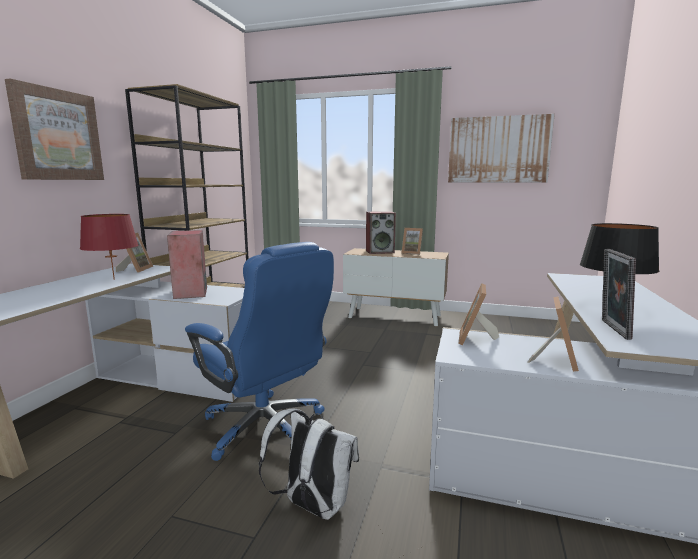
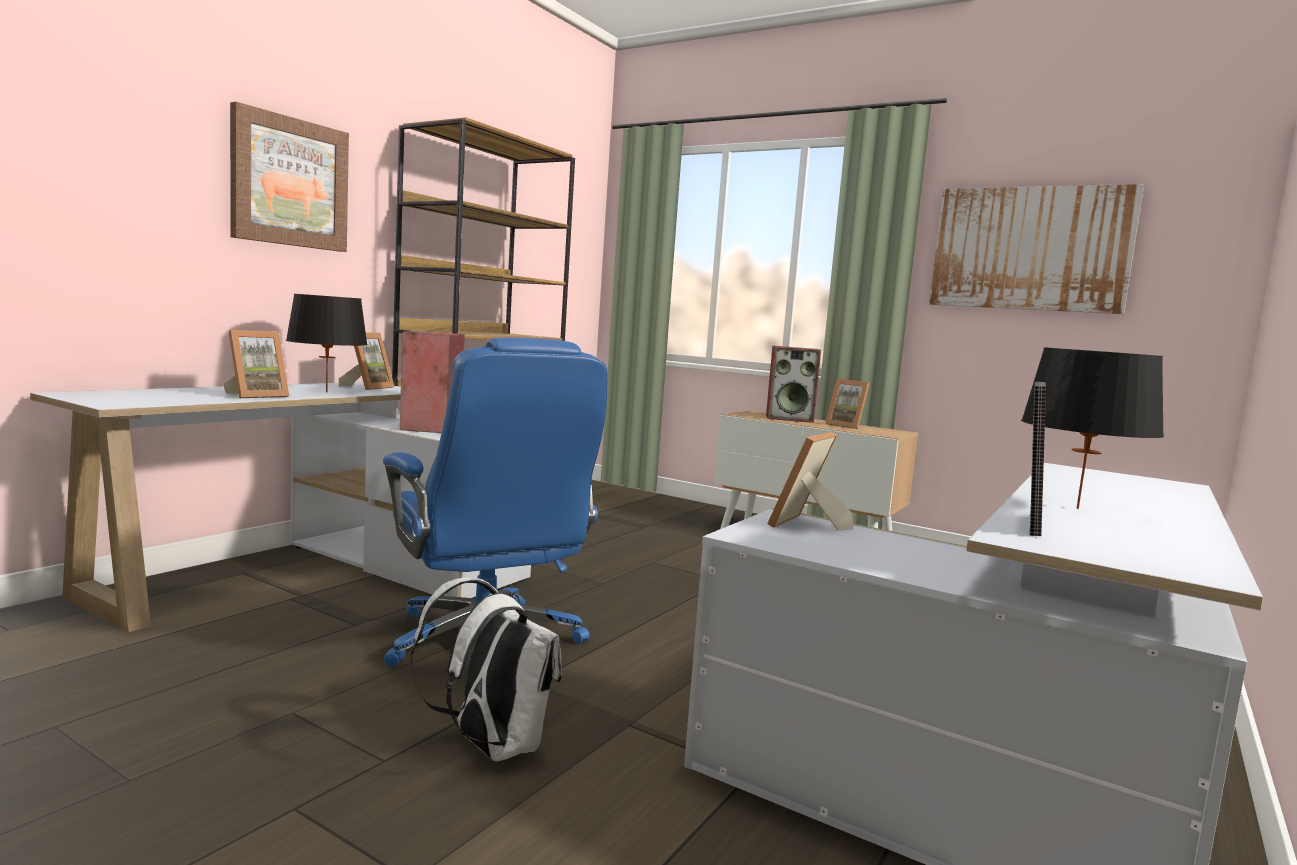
camera: 15 degrees right, 5 degrees down
red table lamp [80,214,138,280] -> black table lamp [286,294,368,392]
picture frame [527,296,579,372] -> picture frame moved to [223,330,289,398]

